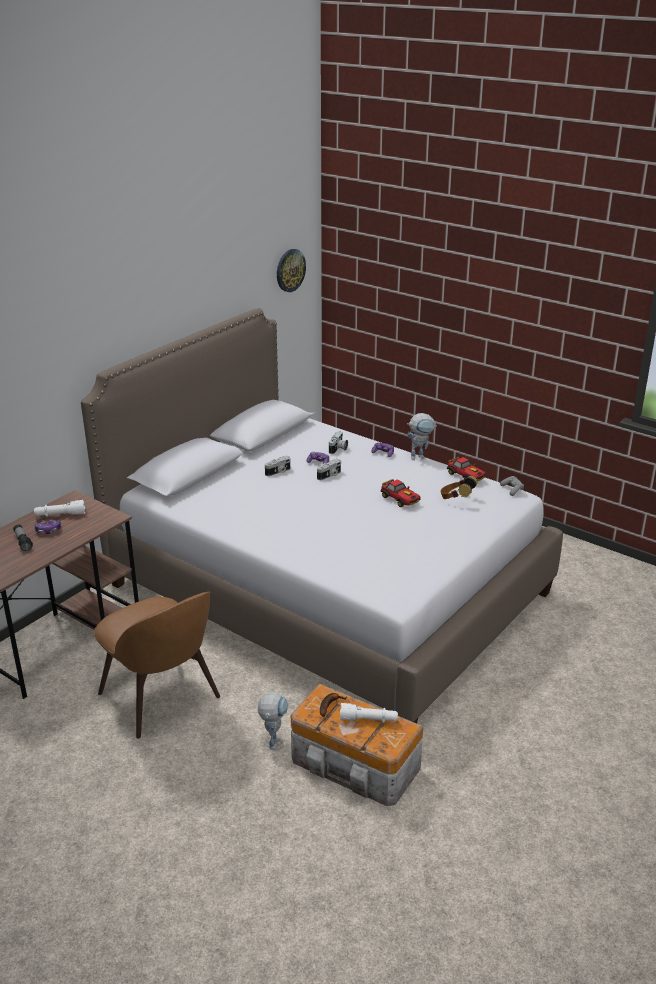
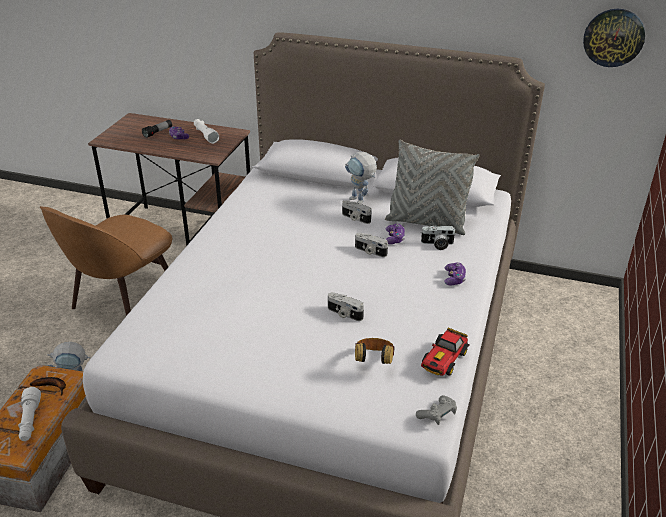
camera: 70 degrees right, 5 degrees up
toy car [380,479,421,507] -> camera [328,292,364,321]
toy robot [407,413,437,460] -> toy robot moved to [345,152,377,204]
none -> grey pillow [385,140,480,235]

